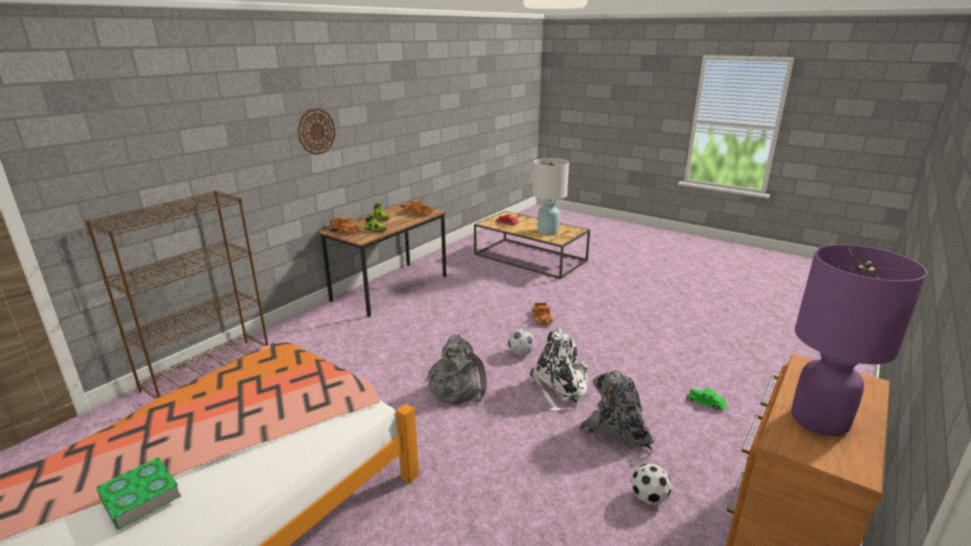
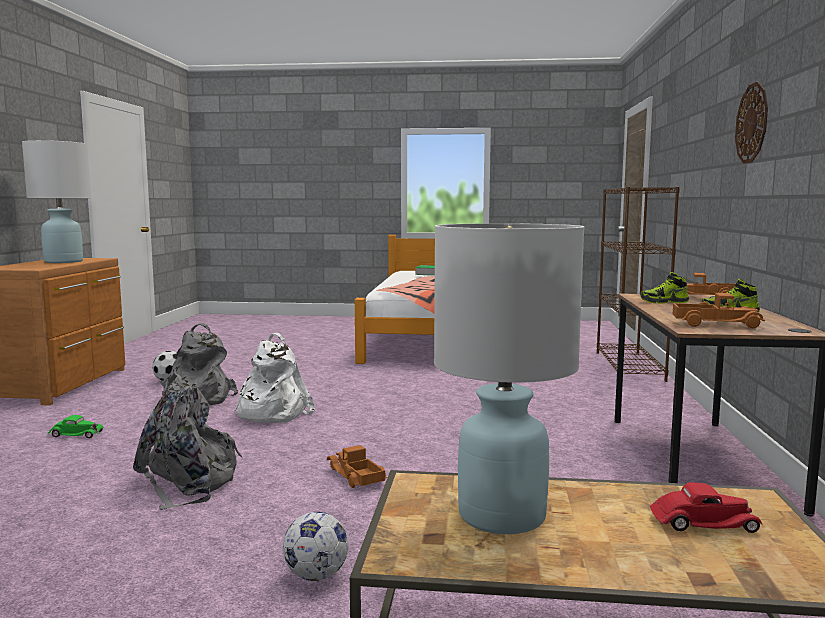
camera: 150 degrees right, 15 degrees down
grey backpack [425,334,487,405] -> grey backpack moved to [133,373,242,510]
football [508,329,534,356] -> football moved to [283,512,348,581]
purple table lamp [791,244,927,436] -> white table lamp [22,140,90,263]

